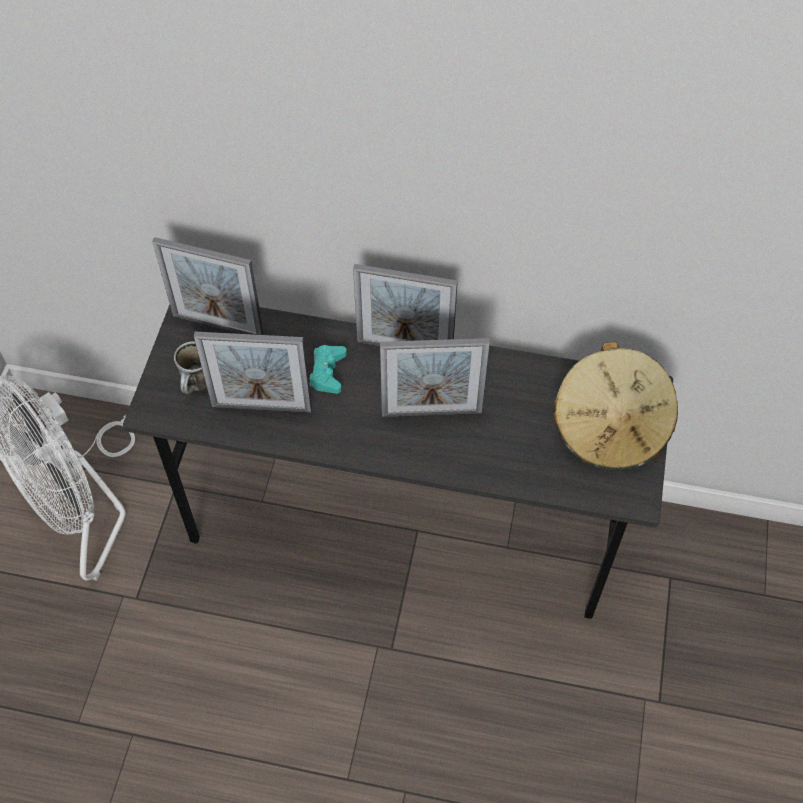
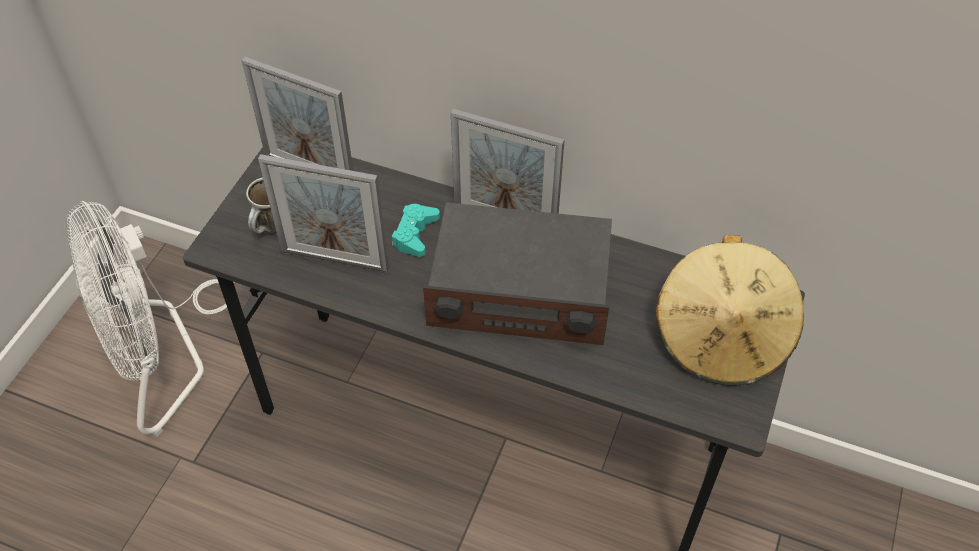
camera: 10 degrees right, 5 degrees down
picture frame [380,338,490,417] -> radio [423,202,612,345]

